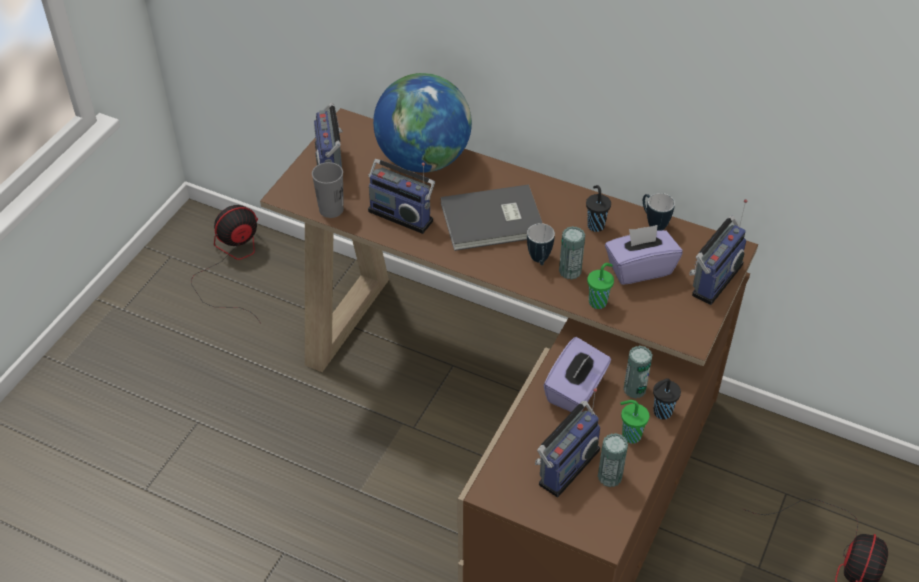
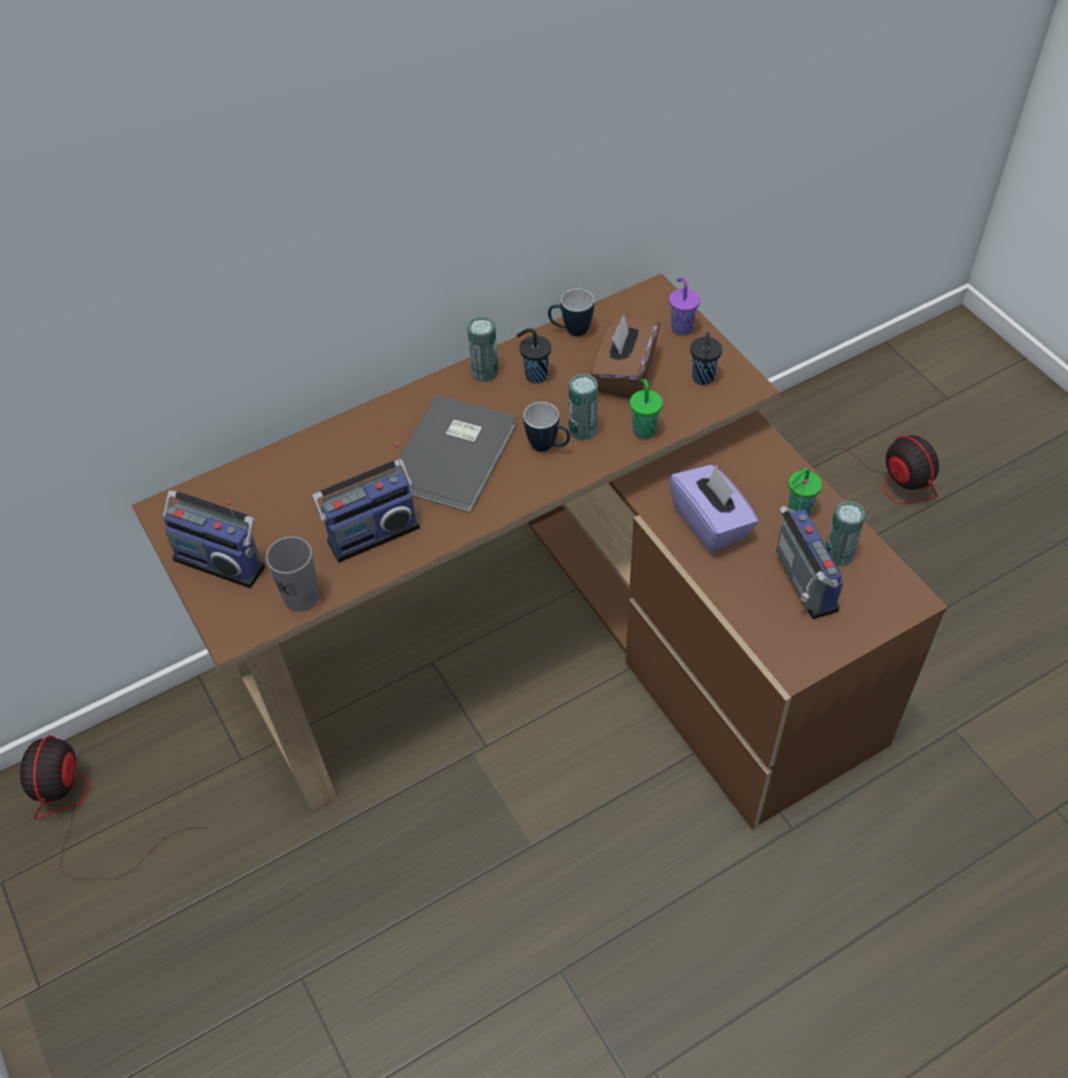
camera: 55 degrees left, 5 degrees up
globe [373,73,472,173] -> none
purple tissue box [605,225,682,285] -> brown tissue box [591,314,660,398]
can [623,346,653,399] -> can moved to [467,316,498,382]
black cup [653,378,681,420] -> black cup moved to [690,332,722,385]
radio [689,199,747,305] -> purple cup [669,277,700,336]

